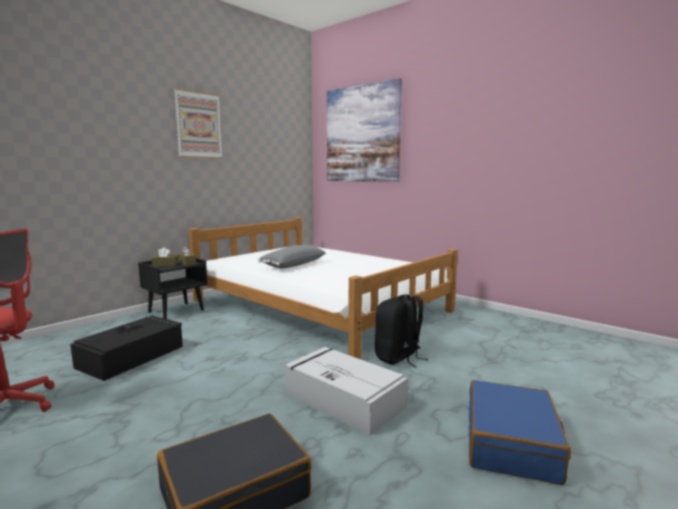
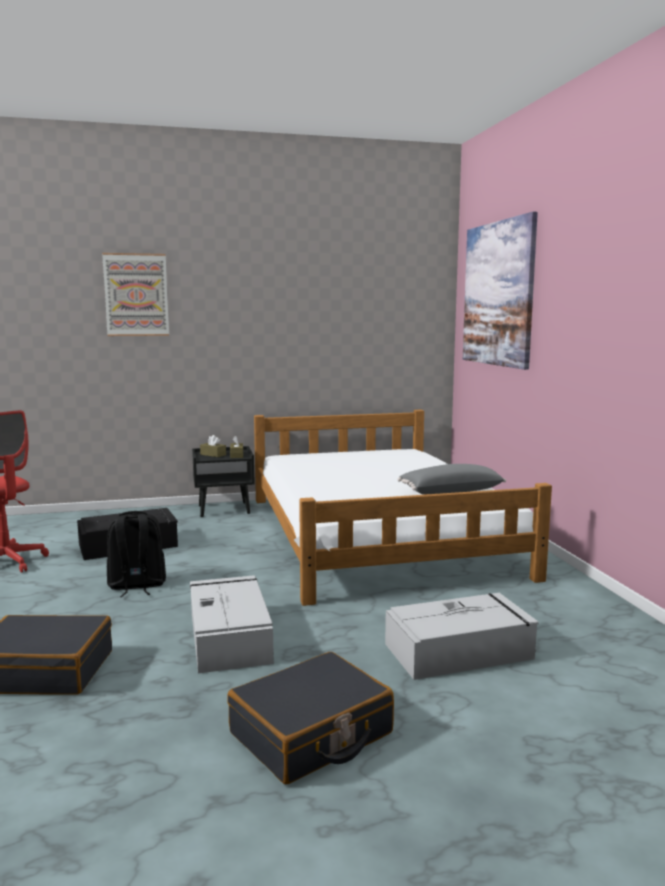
camera: 35 degrees right, 0 degrees up
picture [174,88,222,158] -> picture moved to [102,253,169,336]
grey pillow [258,245,326,268] -> grey pillow moved to [397,464,506,495]
black backpack [375,294,428,367] -> black backpack moved to [107,511,166,597]
blue suitcase [469,380,571,485] -> black suitcase [227,652,394,784]
none -> grey storage box [385,593,539,680]

